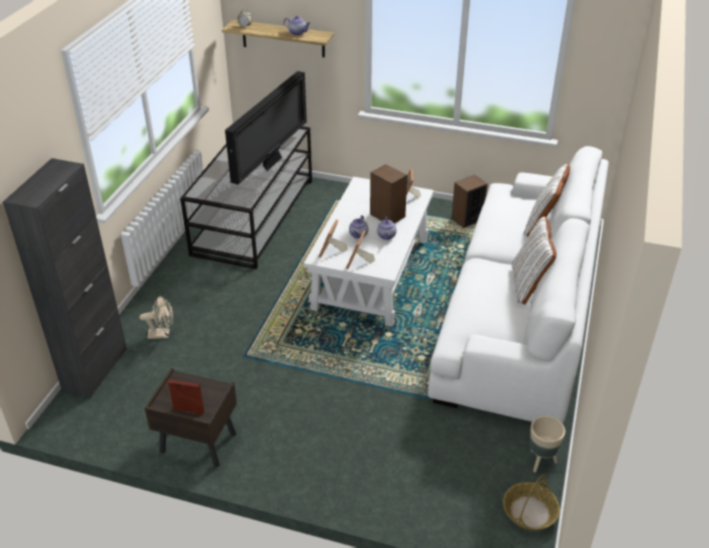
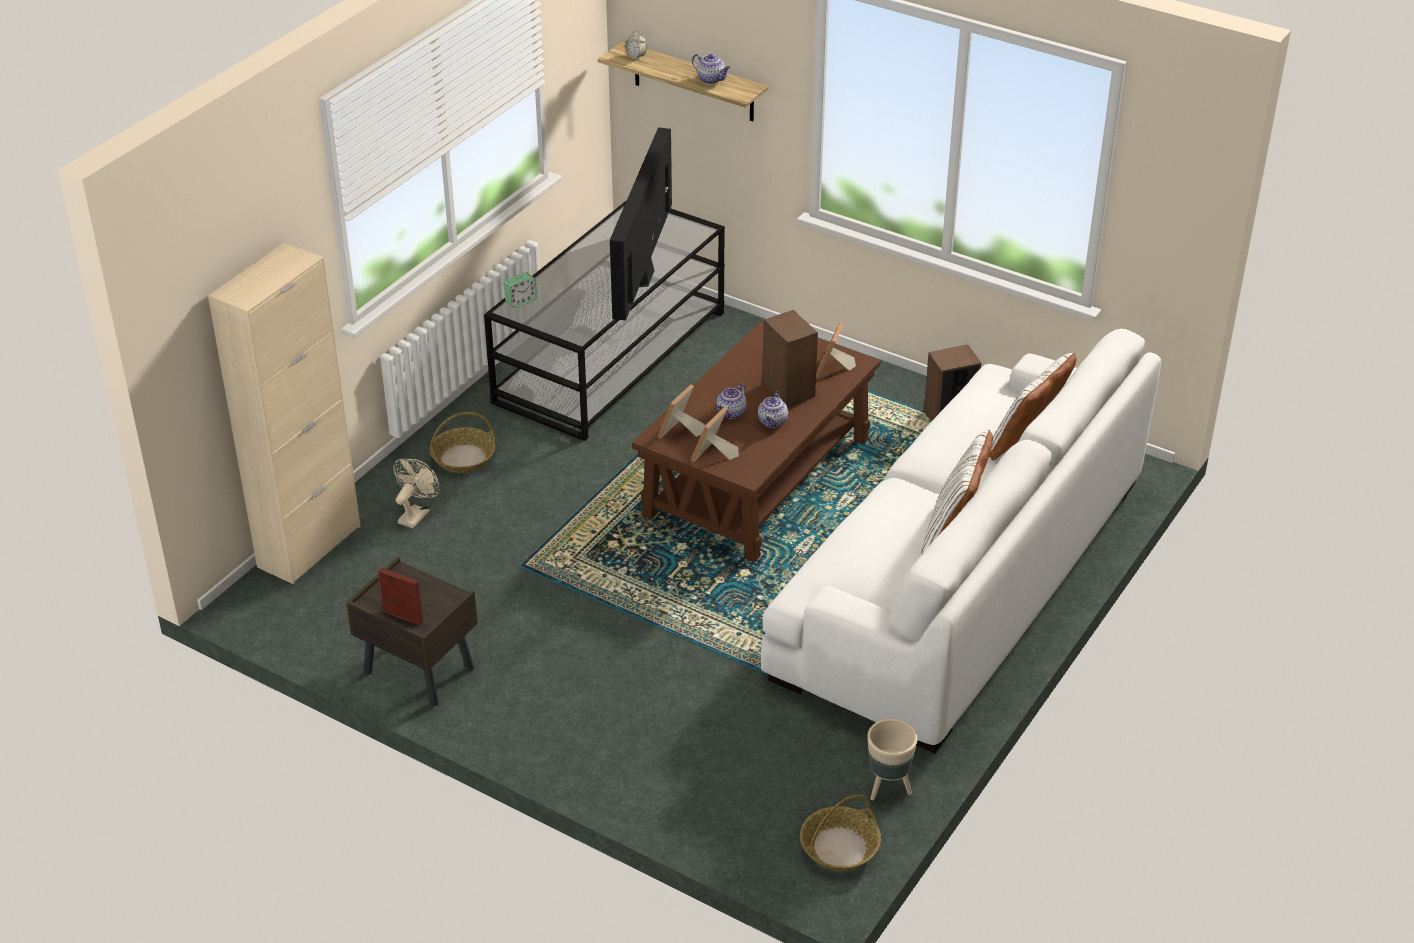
camera: 15 degrees right, 0 degrees up
black cabinet [3,158,127,398] -> beige cabinet [208,243,360,584]
beige fan [140,296,173,339] -> beige fan turned 75 degrees counterclockwise [393,459,440,528]
television [225,71,307,185] -> television turned 150 degrees clockwise [610,127,672,321]
white coffee table [304,177,434,327] -> brown coffee table [632,319,881,562]
none -> basket [429,412,495,473]
none -> alarm clock [504,272,537,308]

